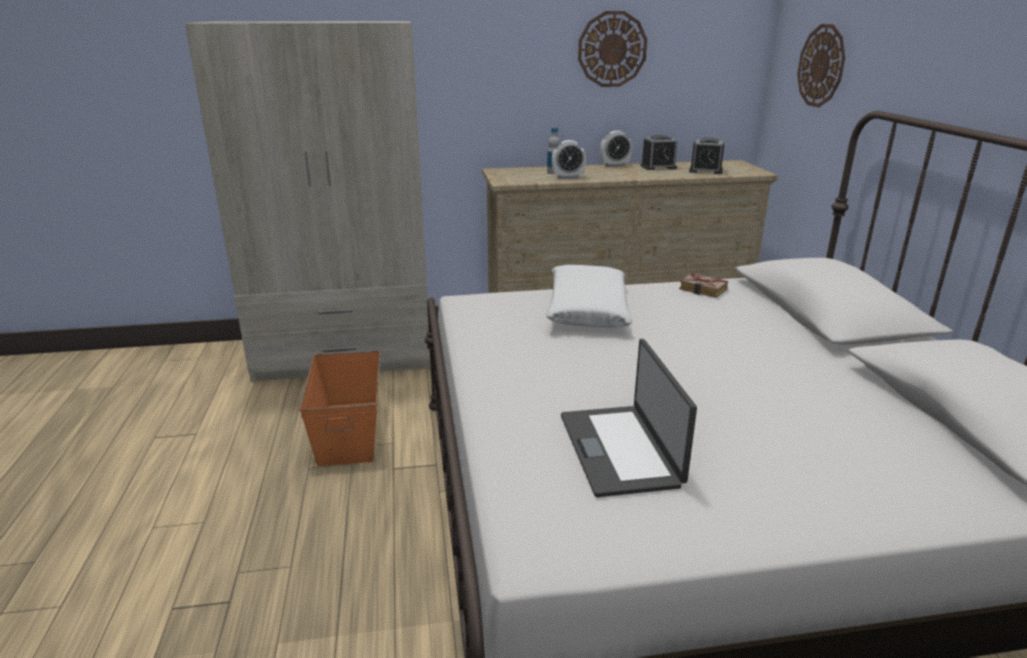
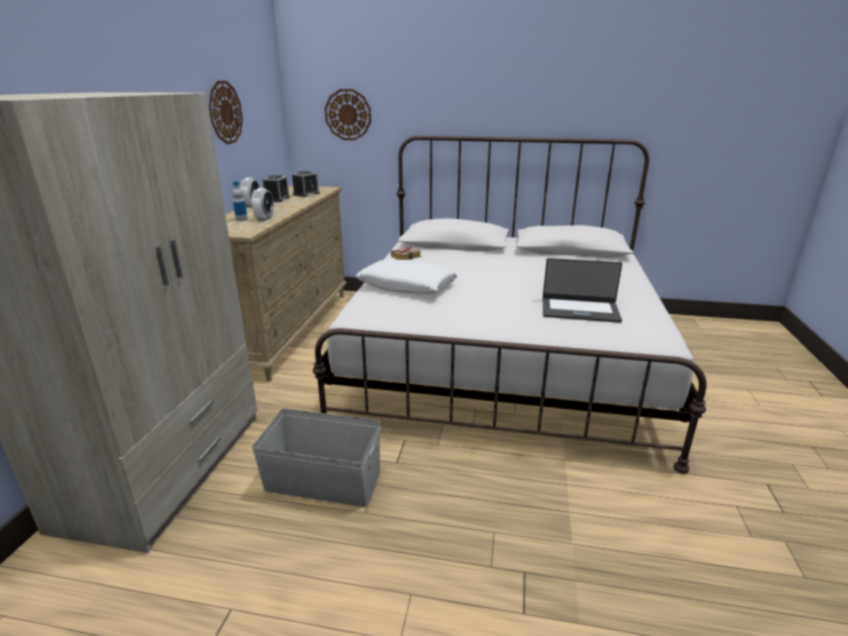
camera: 70 degrees left, 0 degrees up
orange storage box [299,350,381,466] -> grey storage box [252,408,381,507]

